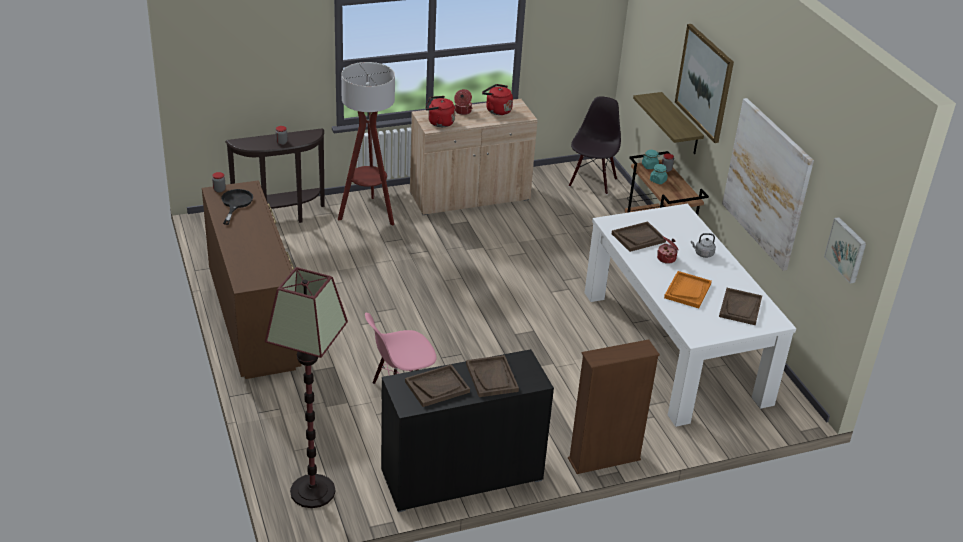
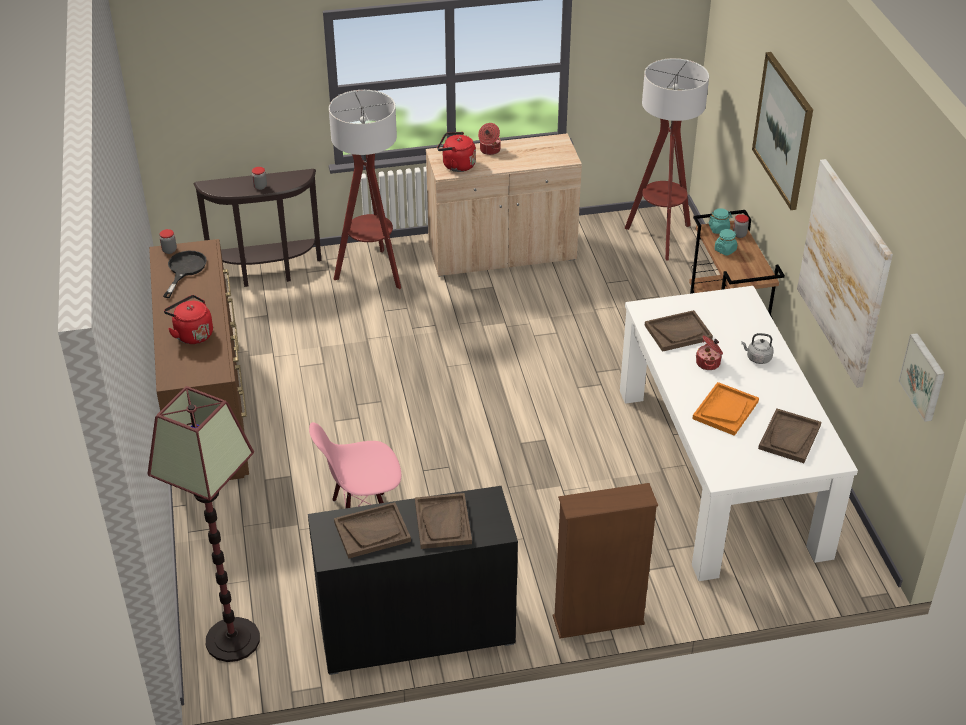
camera: 10 degrees right, 5 degrees up
red kettle [482,84,513,115] -> red kettle moved to [164,295,213,344]
black chair [569,96,621,195] -> floor lamp [624,58,709,261]
shelf [633,92,704,154] -> none

